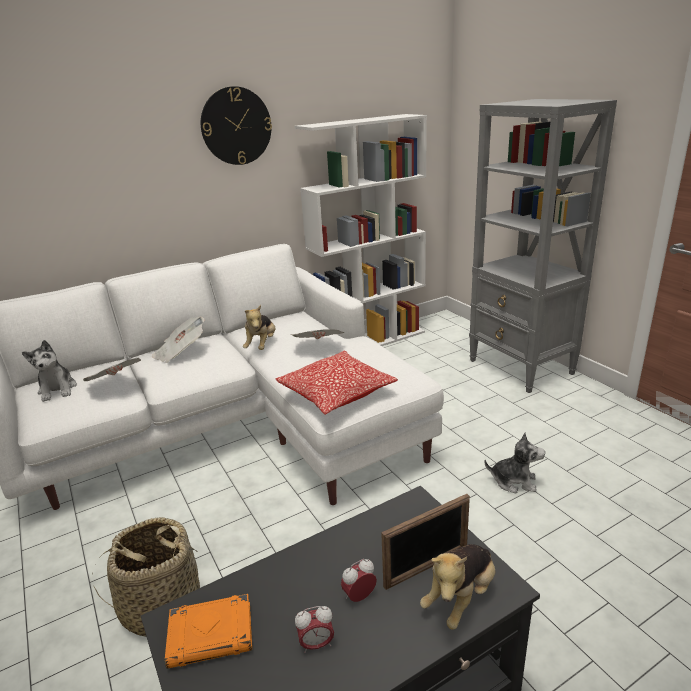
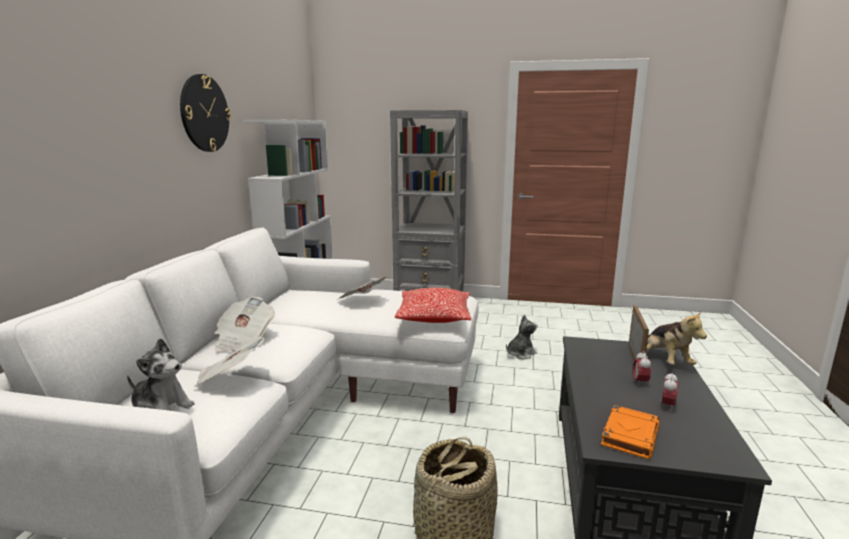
camera: 50 degrees left, 10 degrees down
plush toy [243,305,275,350] -> none

